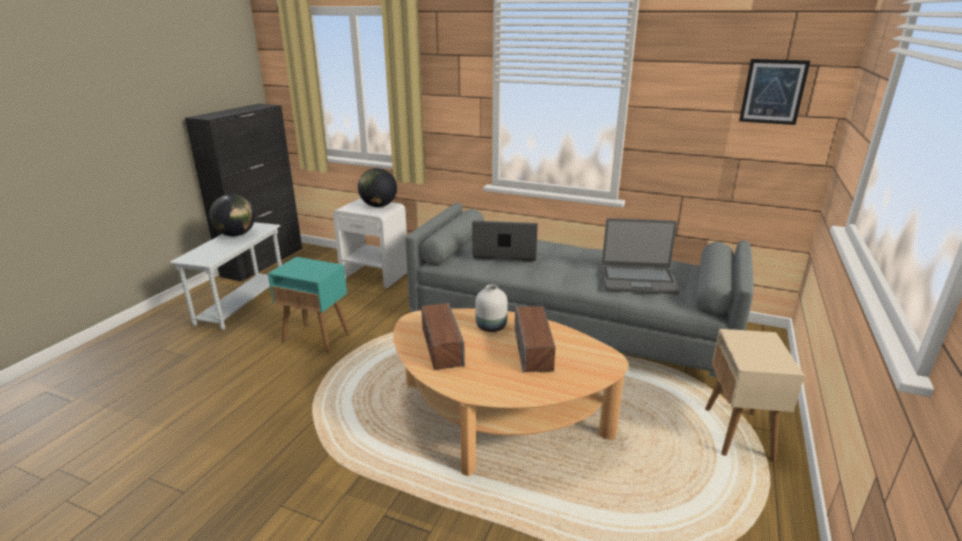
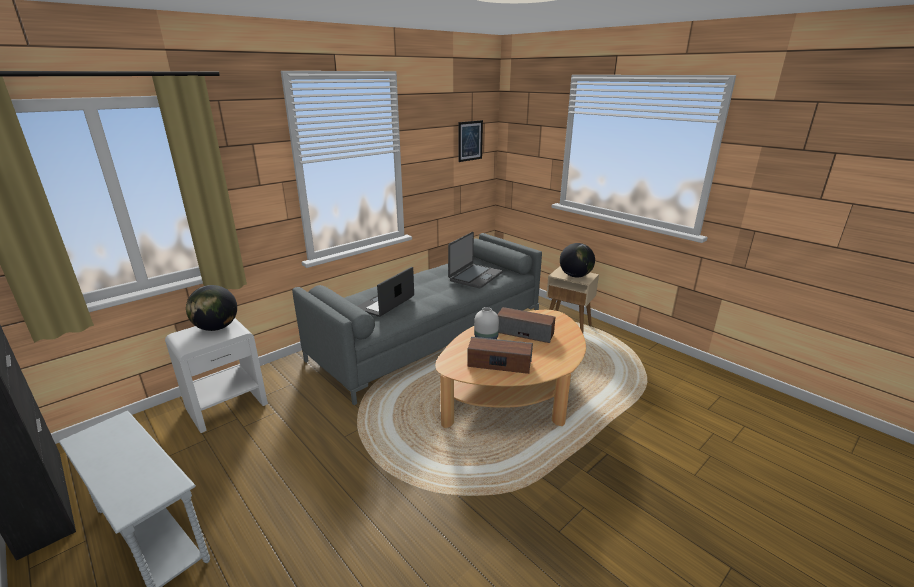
camera: 65 degrees left, 0 degrees up
globe [209,194,255,236] -> globe moved to [560,243,595,277]
turquoise side table [268,257,350,353] -> none

